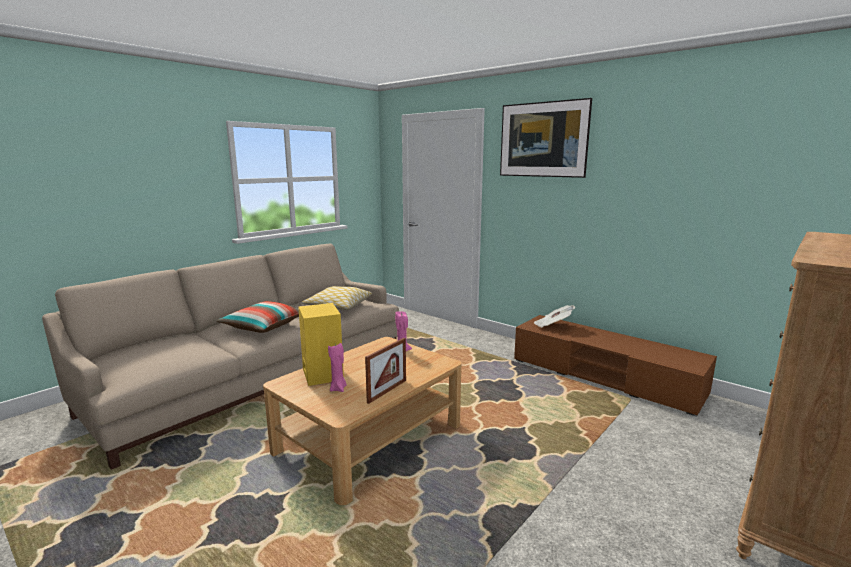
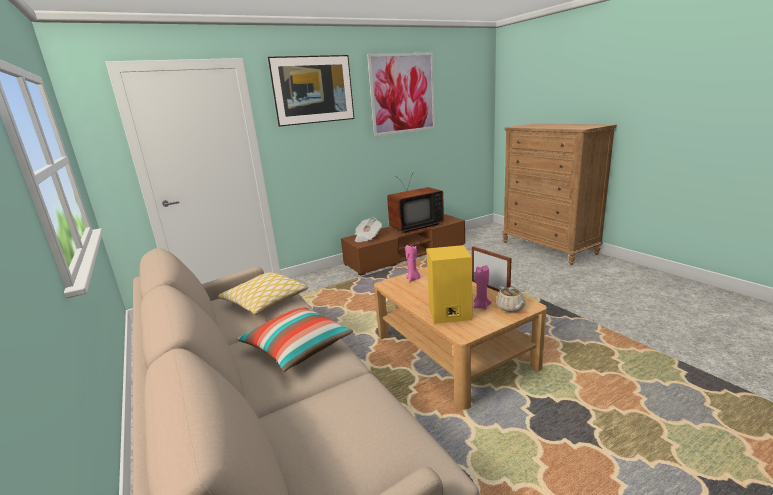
camera: 70 degrees left, 5 degrees up
none -> picture [367,52,435,136]
none -> television [387,171,444,233]
none -> beige teapot [496,286,526,312]

